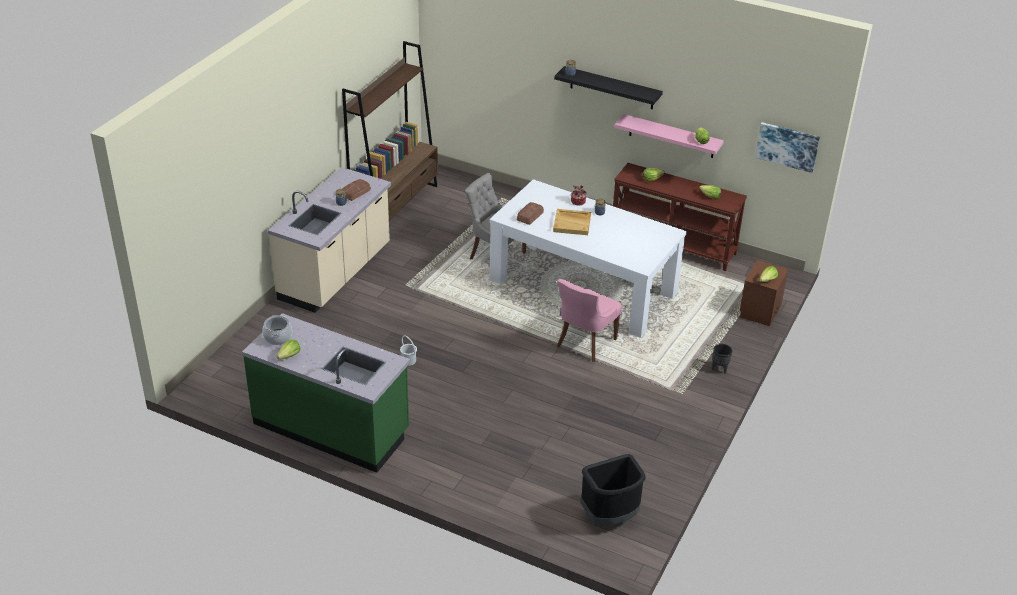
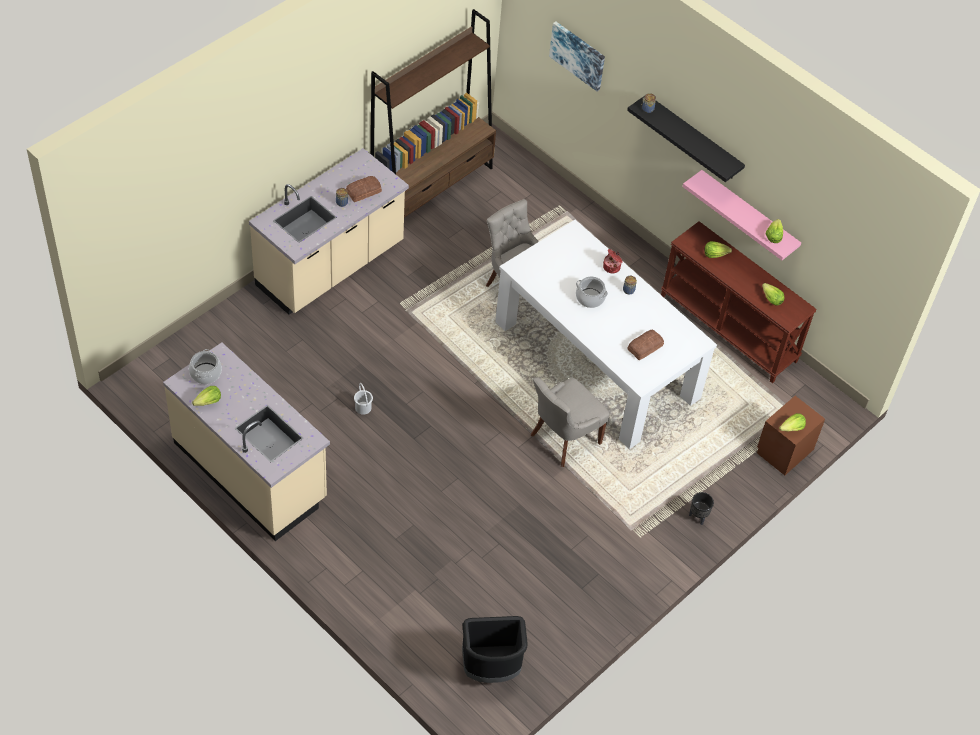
camera: 15 degrees right, 15 degrees up
green counter [242,313,410,473] -> beige counter [163,343,330,541]
bread [517,202,544,225] -> bread moved to [627,330,664,361]
beige tray [553,209,591,235] -> cooking pot [576,276,608,308]
pink chair [557,279,622,362] -> grey chair [531,377,610,467]
picture [755,122,820,173] -> picture moved to [549,21,605,91]

